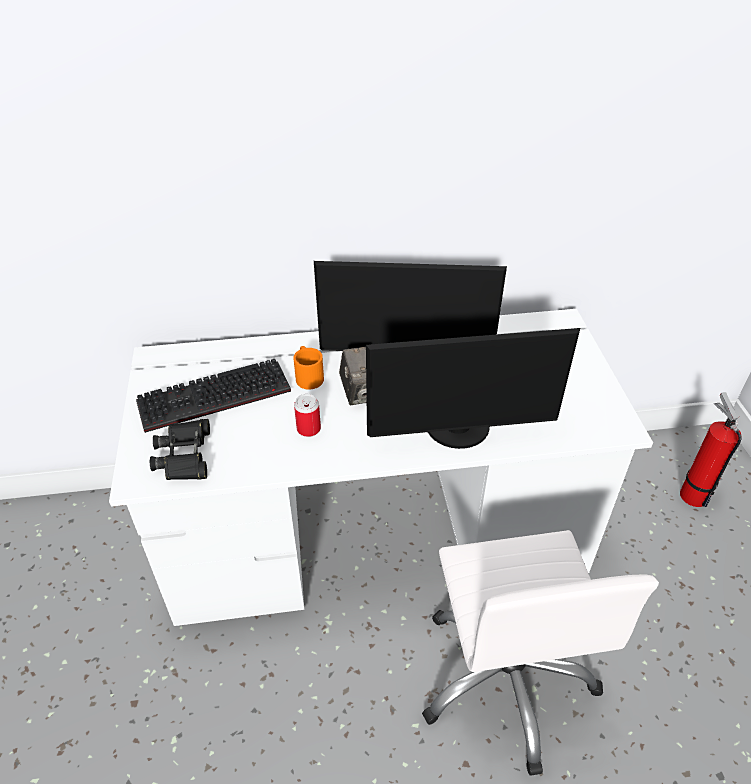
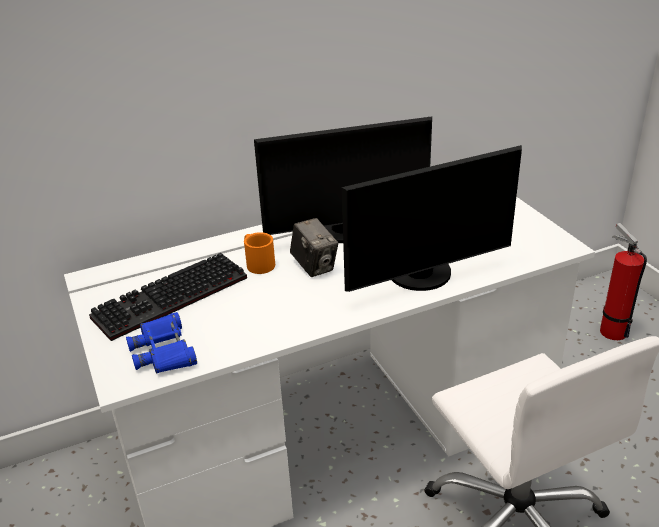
camera: 15 degrees left, 10 degrees down
black binoculars [150,419,210,480] -> blue binoculars [126,312,197,373]
can [294,394,321,437] -> none

